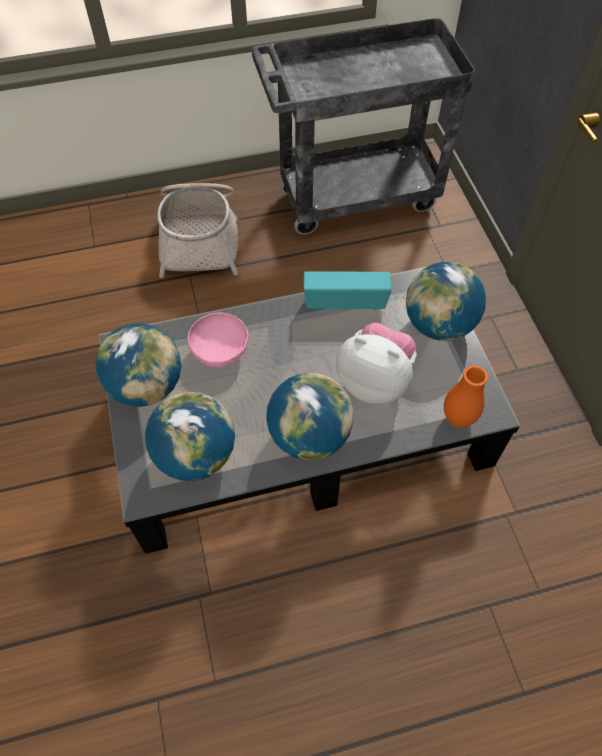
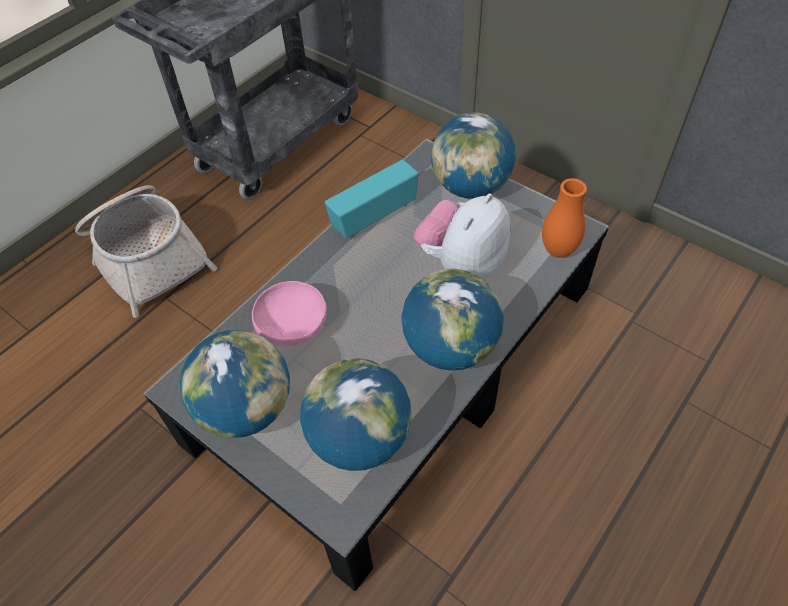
camera: 35 degrees left, 5 degrees down
plush toy [336,323,417,404] -> plush toy turned 45 degrees counterclockwise [414,193,510,280]

